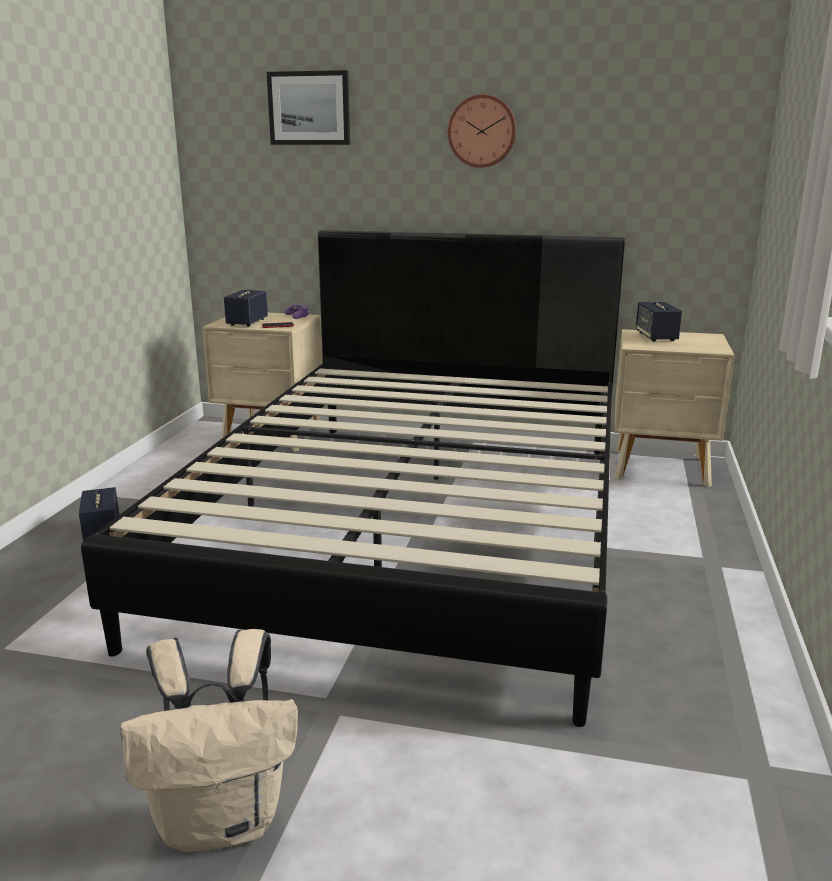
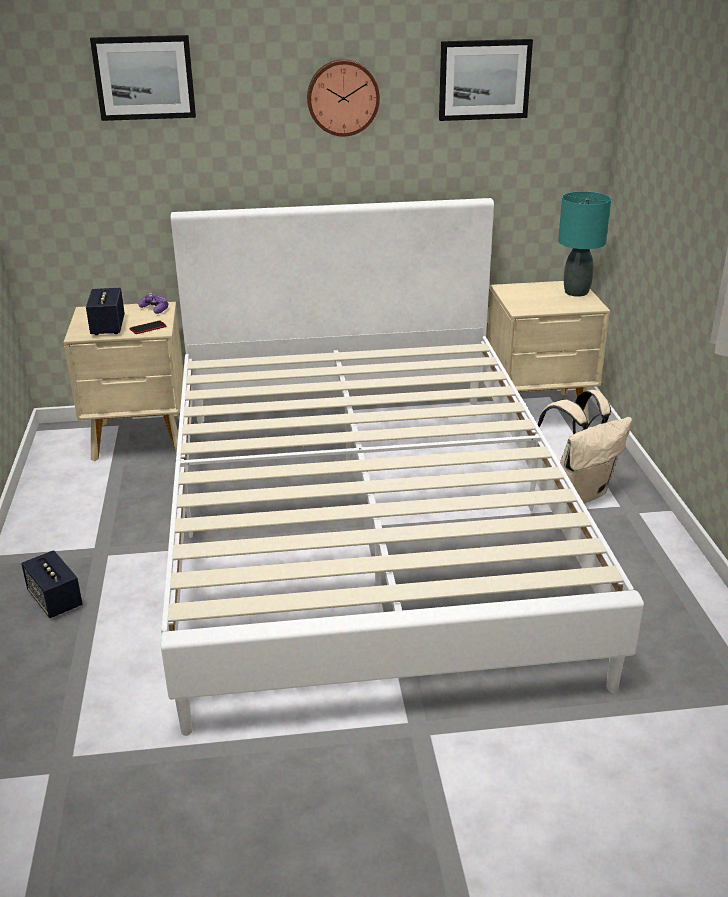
camera: 20 degrees left, 10 degrees up
black bed [81,230,625,727] -> white bed [161,198,644,736]
beige backpack [121,629,298,853] -> beige backpack moved to [537,390,632,503]
speaker [636,302,682,342] -> none
none -> picture [439,39,533,121]
none -> turquoise table lamp [558,191,611,297]

